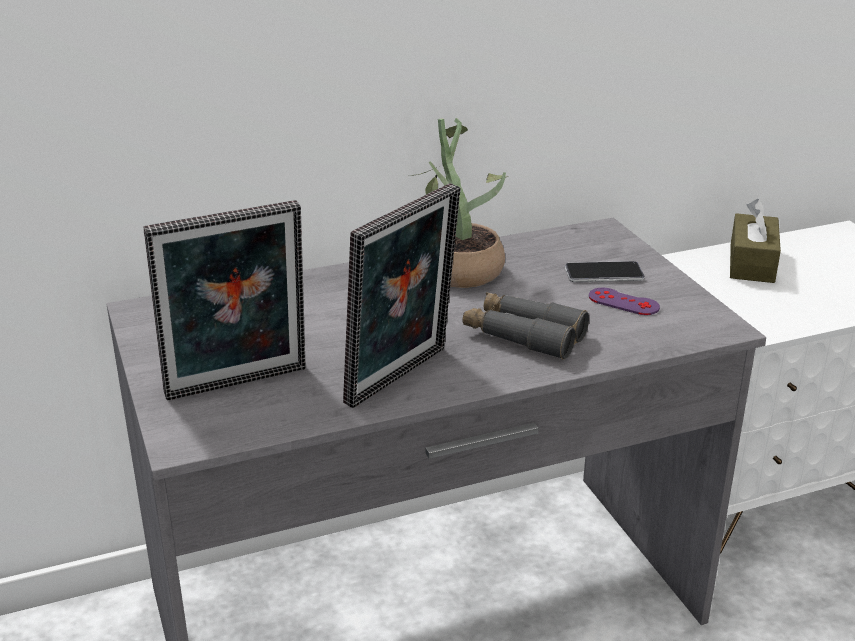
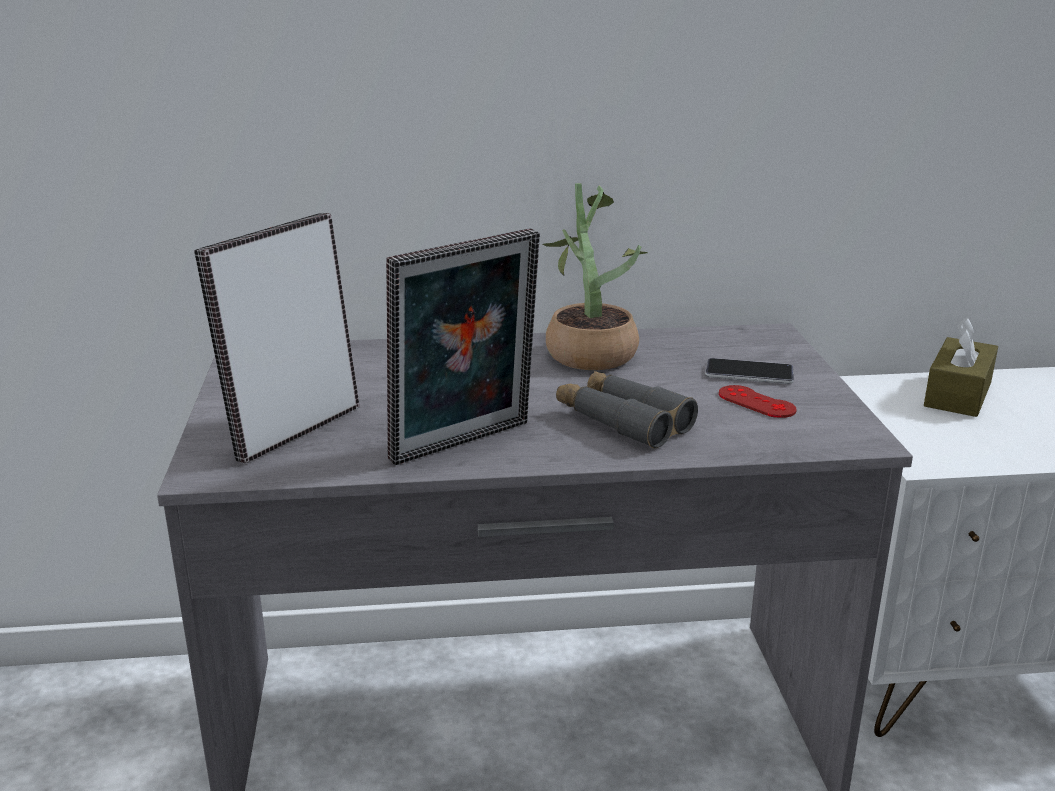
camera: 15 degrees right, 5 degrees down
picture frame [143,200,306,401] -> picture frame turned 135 degrees clockwise [194,213,359,463]
purple game controller [589,288,660,315] -> red game controller [719,385,796,418]

